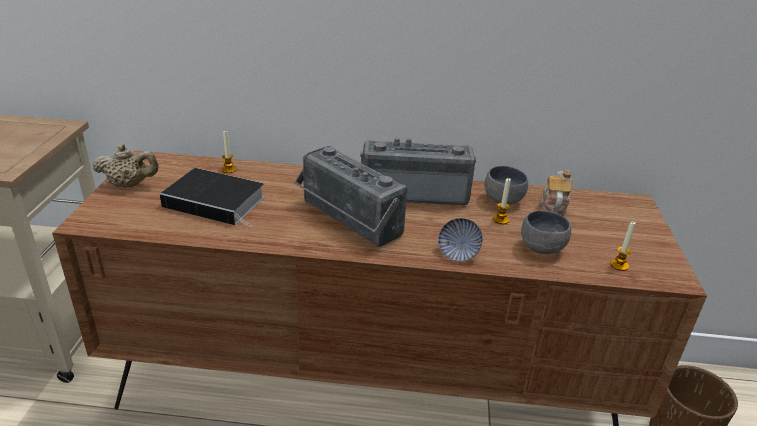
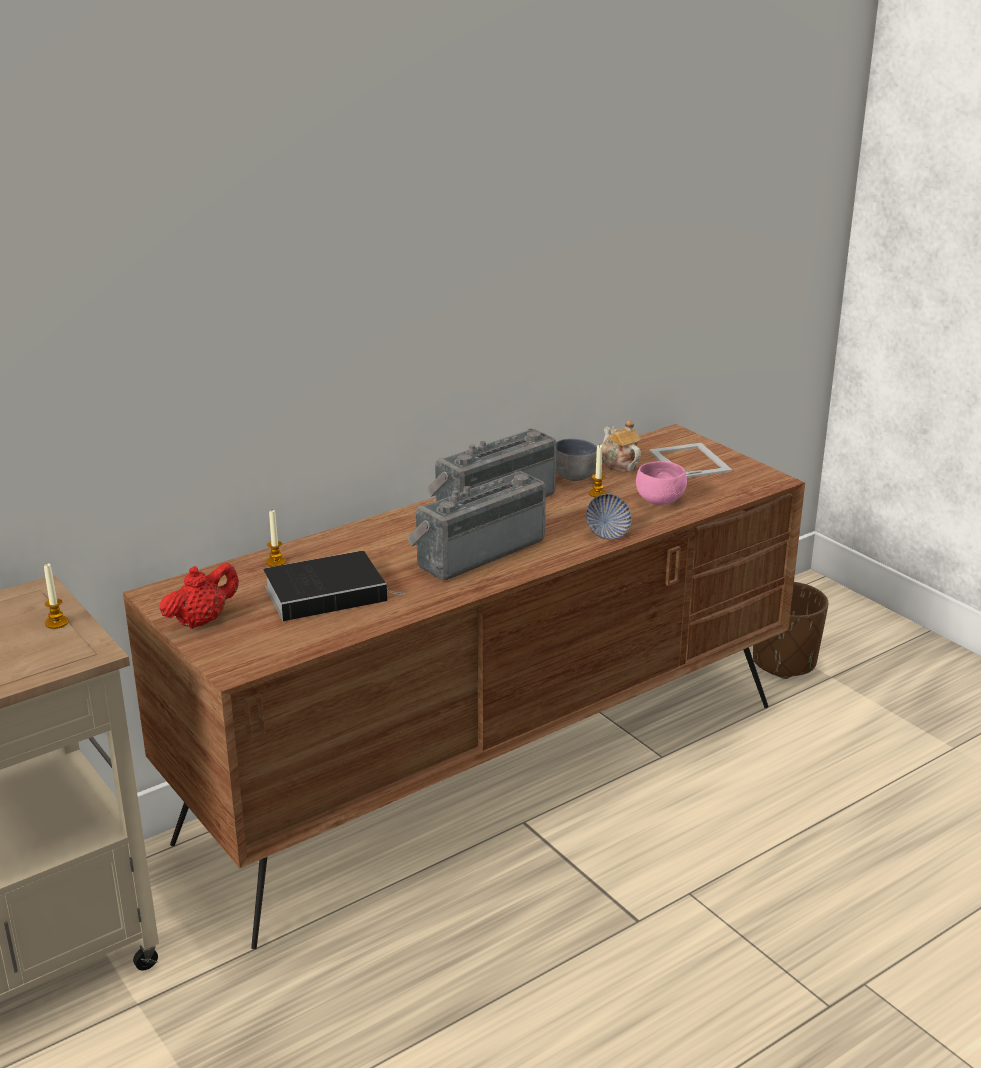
camera: 40 degrees left, 5 degrees down
beige teapot [92,144,159,188] -> red teapot [160,563,239,629]
radio [294,146,407,247] -> radio turned 135 degrees clockwise [407,471,546,580]
grey bowl [521,210,571,254] -> pink bowl [636,461,687,505]
candle [610,221,636,271] -> candle moved to [44,564,69,629]
none -> picture frame [649,443,732,478]

